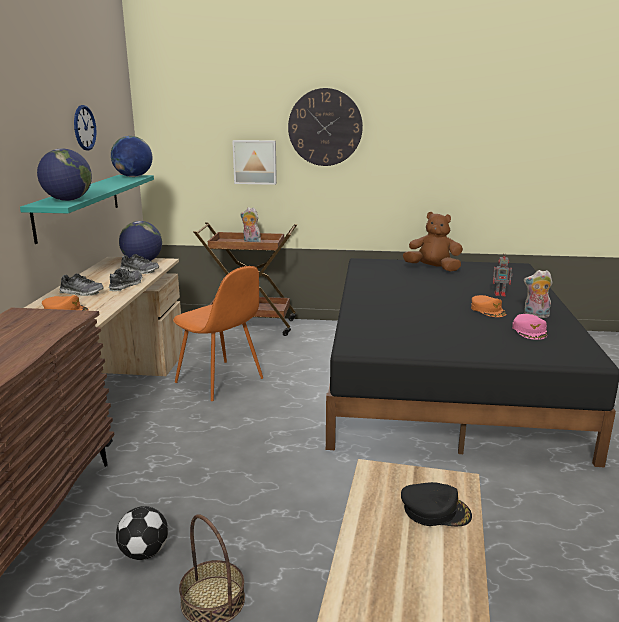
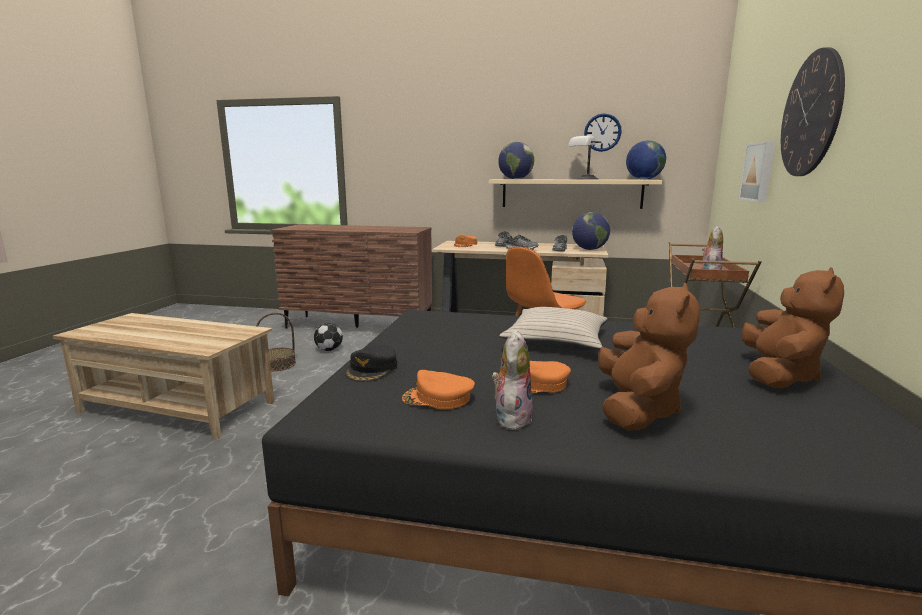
camera: 95 degrees right, 5 degrees down
turquoise shelf [20,175,154,244] -> beige shelf [489,179,663,209]
black cap [401,482,472,526] -> black cap moved to [345,345,397,382]
toy robot [493,253,513,296] -> brown plush toy [598,283,700,431]
pink cap [512,314,548,340] -> orange cap [402,370,475,410]
none -> beige pillow [499,307,608,350]
none -> table lamp [568,135,601,180]

